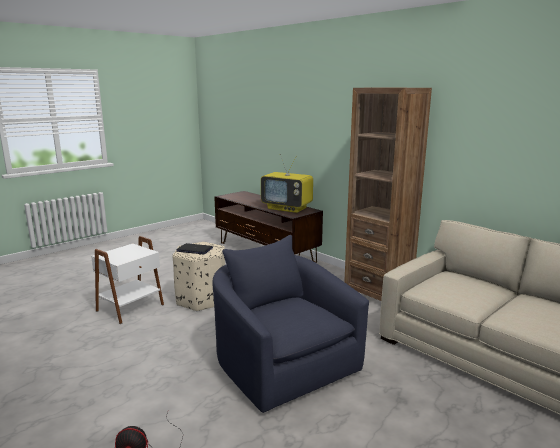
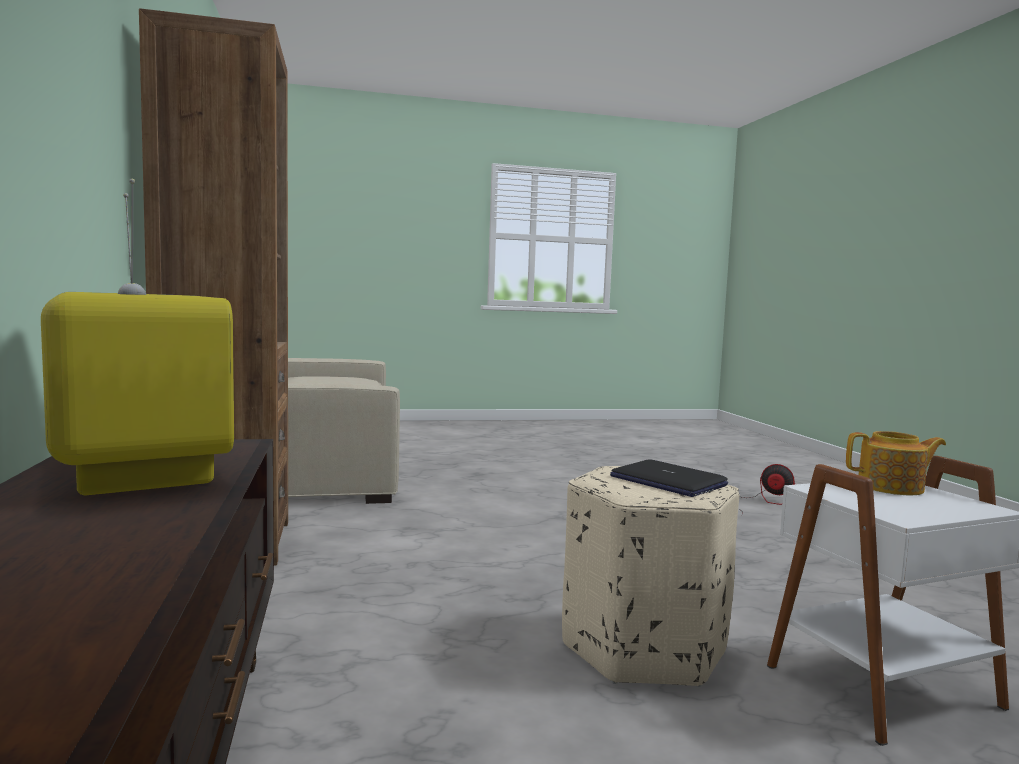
camera: 150 degrees left, 10 degrees down
blue armchair [212,235,369,413] -> none
none -> teapot [846,431,946,495]

